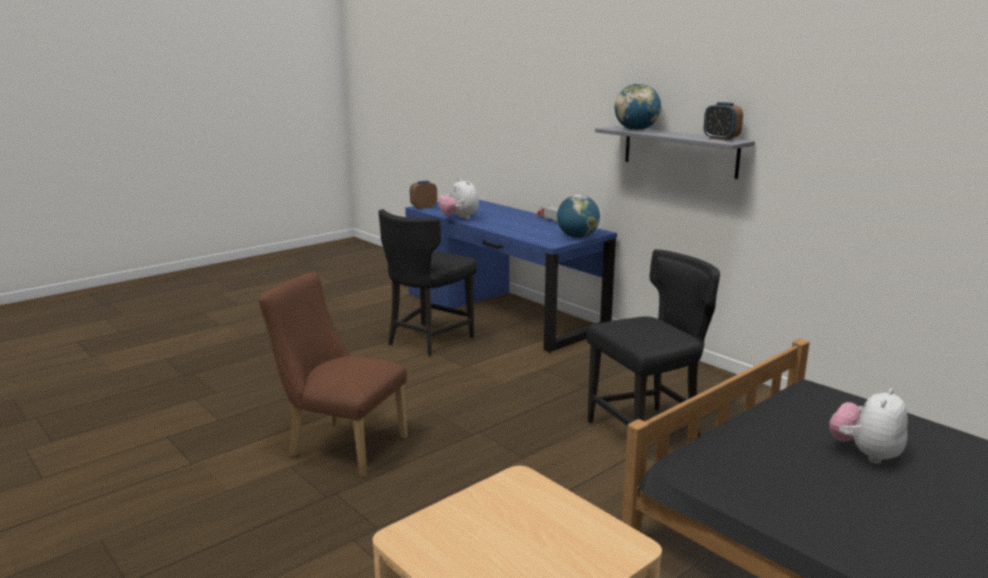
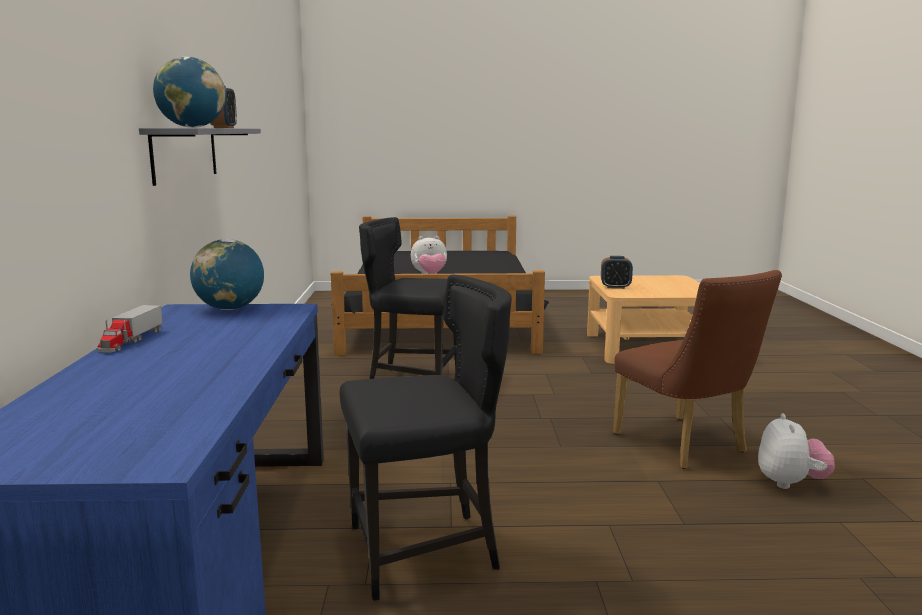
camera: 140 degrees left, 5 degrees down
alarm clock [410,181,437,209] -> alarm clock moved to [601,256,633,289]
plush toy [438,178,479,219] -> plush toy moved to [758,413,835,489]

